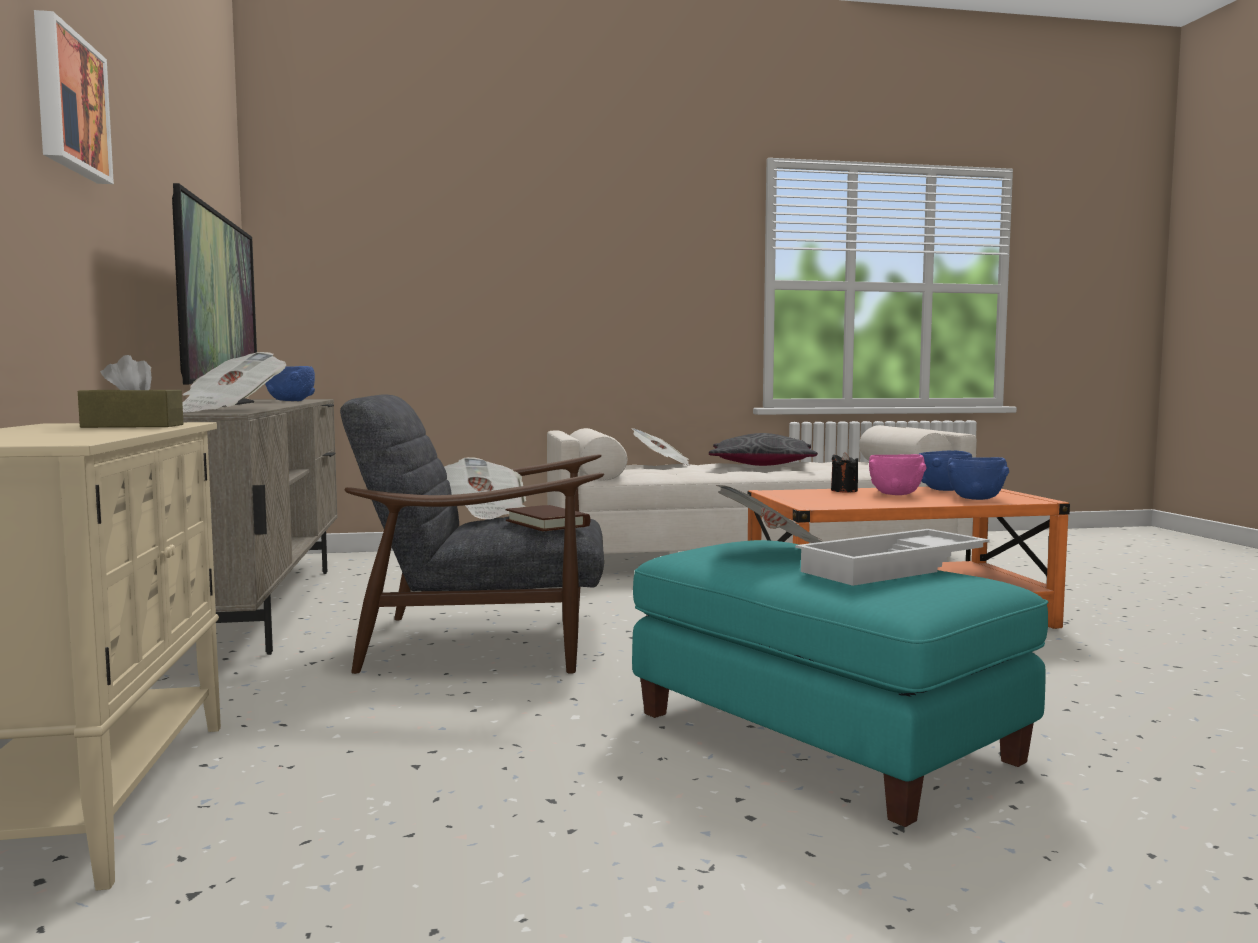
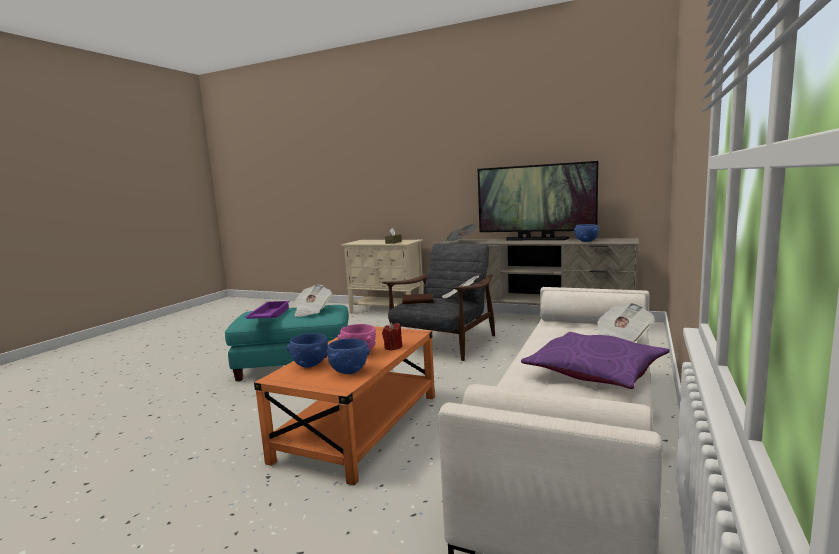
camera: 125 degrees right, 5 degrees up
picture [34,10,114,184] -> none
grey pillow [709,433,818,466] -> purple pillow [521,332,670,389]
white tray [795,529,989,586] -> purple tray [245,301,290,319]
black candle [831,452,858,493] -> red candle [382,322,403,350]

